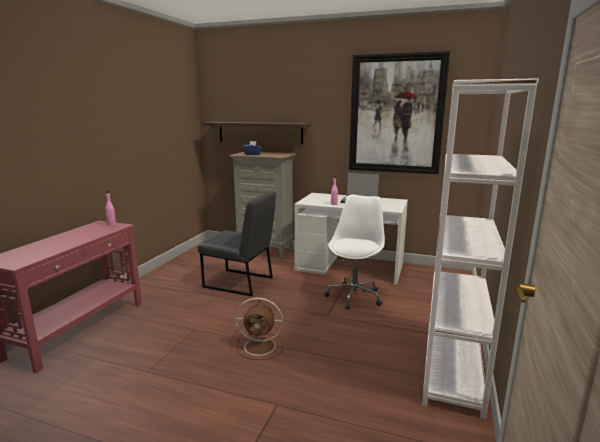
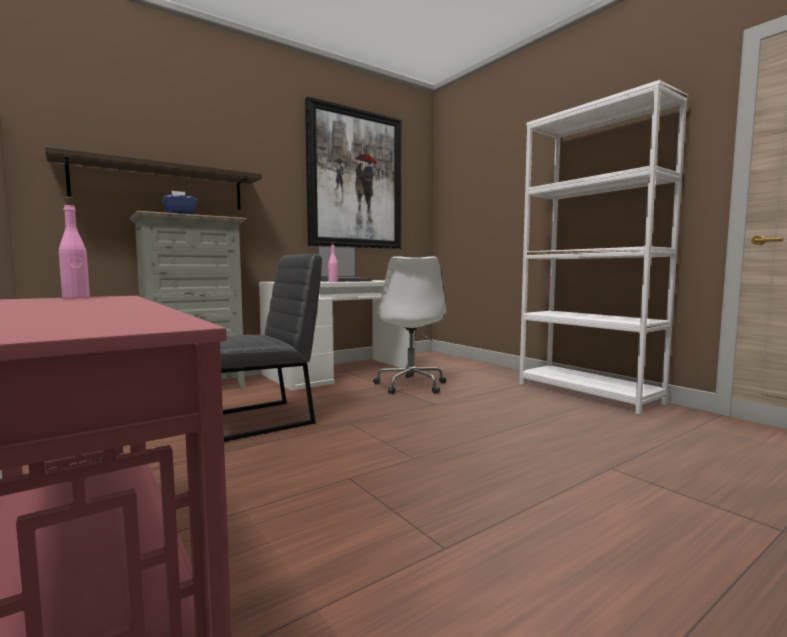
camera: 55 degrees left, 10 degrees down
brown fan [235,298,284,360] -> none
white office chair [324,194,385,310] -> white office chair turned 150 degrees counterclockwise [373,256,446,394]

